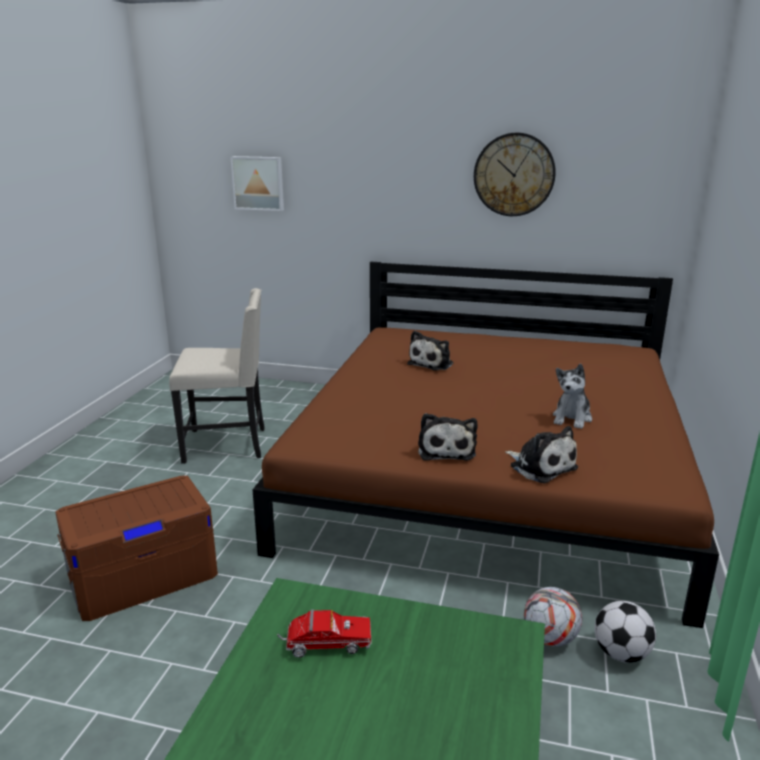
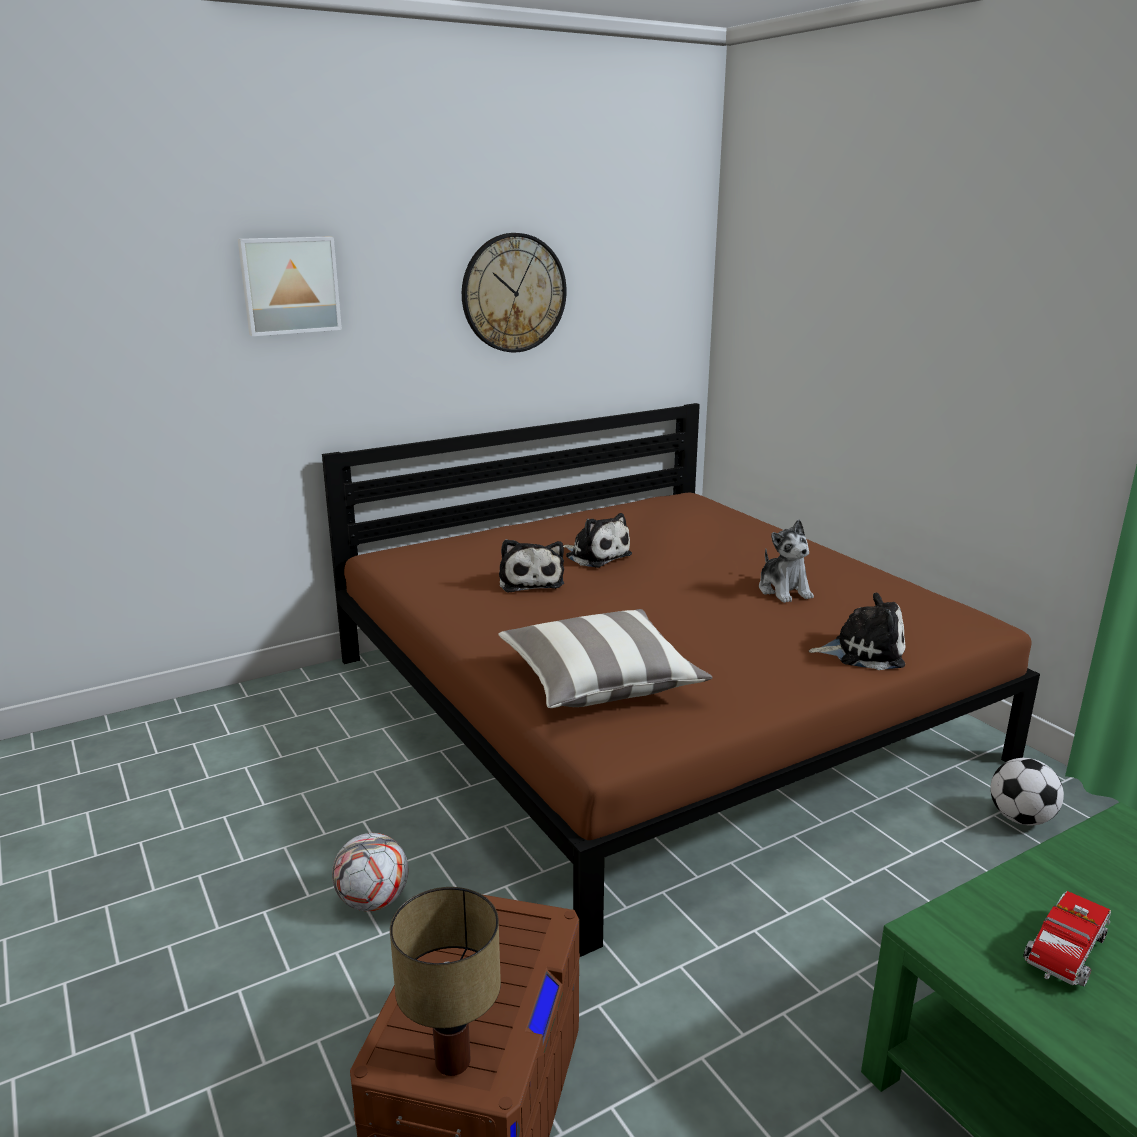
camera: 45 degrees left, 0 degrees up
beige chair [169,288,265,464] -> none
picture [231,156,284,211] -> picture moved to [238,236,342,336]
plush toy [418,413,477,461] -> plush toy moved to [563,513,632,568]
football [524,587,582,647] -> football moved to [332,833,408,911]
none -> table lamp [390,887,501,1076]
none -> pillow [499,609,713,708]

